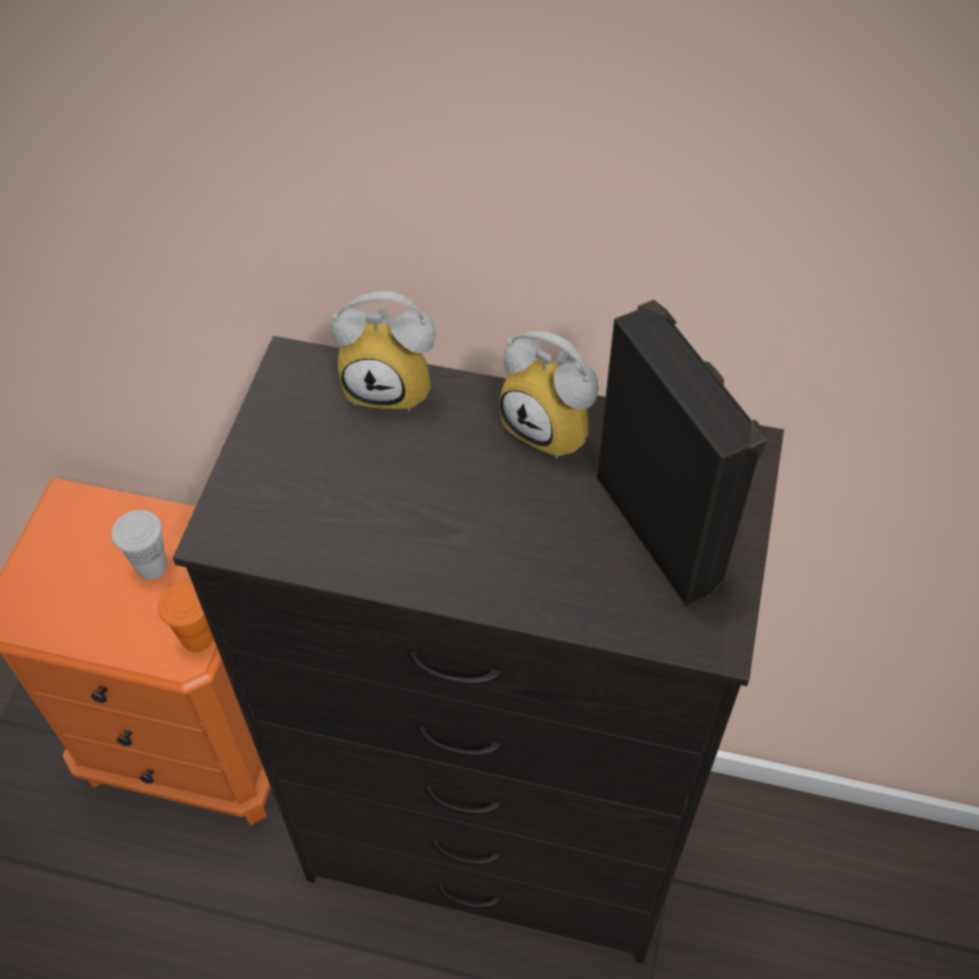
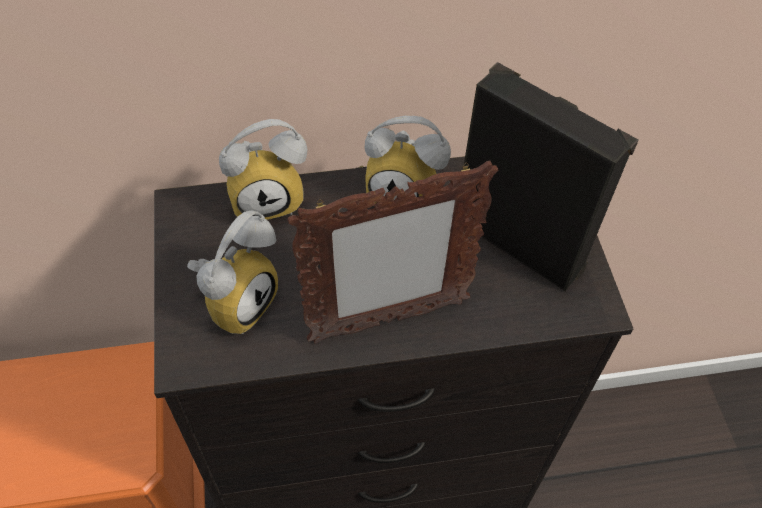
camera: 25 degrees left, 0 degrees up
white cup [111,510,167,580] -> none
orange cup [158,582,213,652] -> none
none -> alarm clock [187,210,278,334]
none -> picture frame [288,161,499,344]

